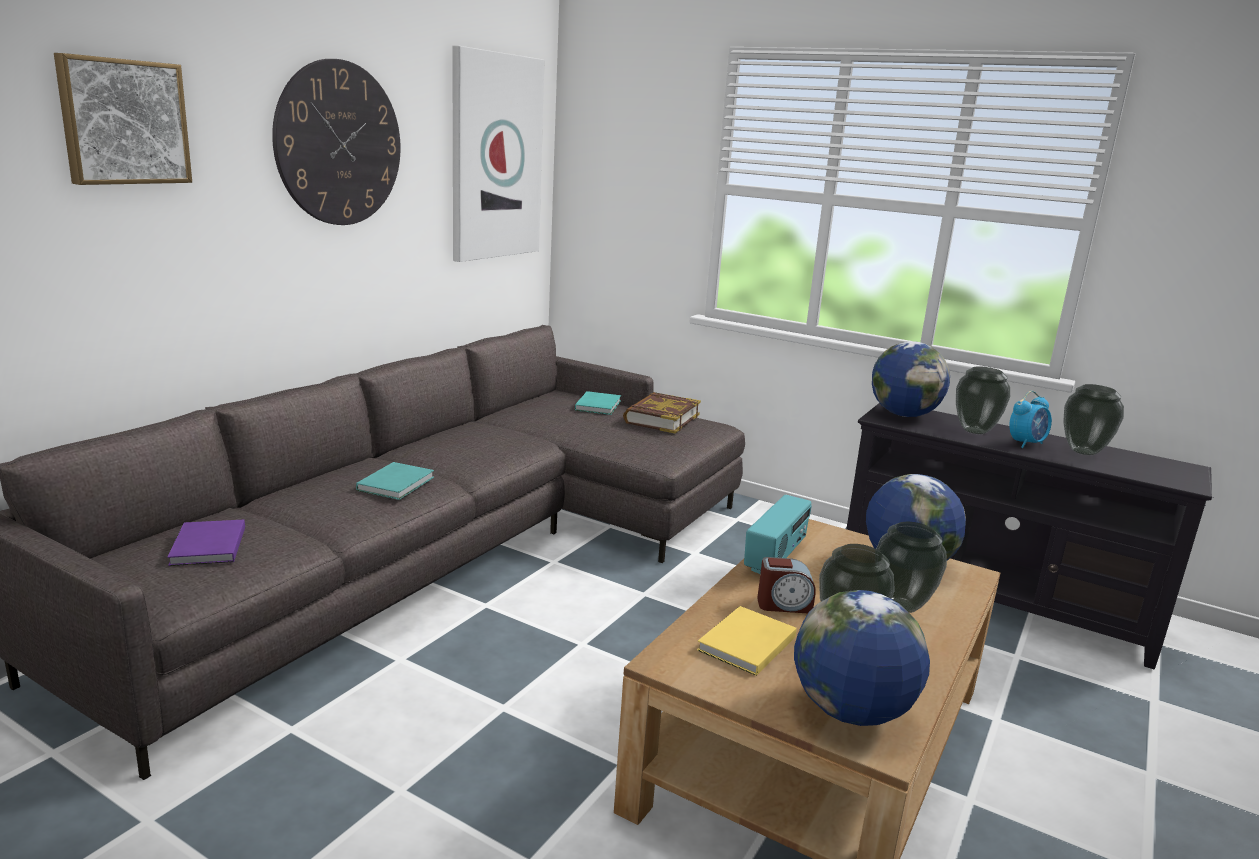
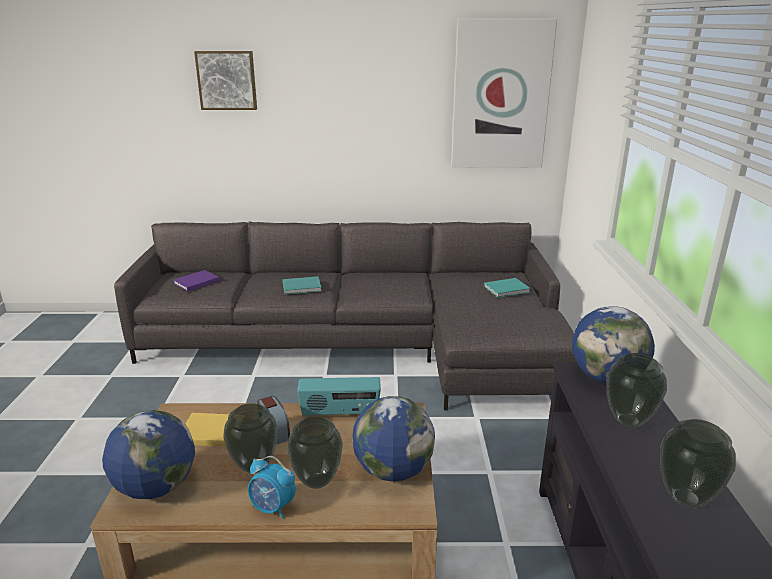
camera: 60 degrees right, 5 degrees up
wall clock [272,59,401,225] -> none
book [623,392,701,433] -> none
alarm clock [1009,391,1052,448] -> alarm clock moved to [248,456,296,519]

